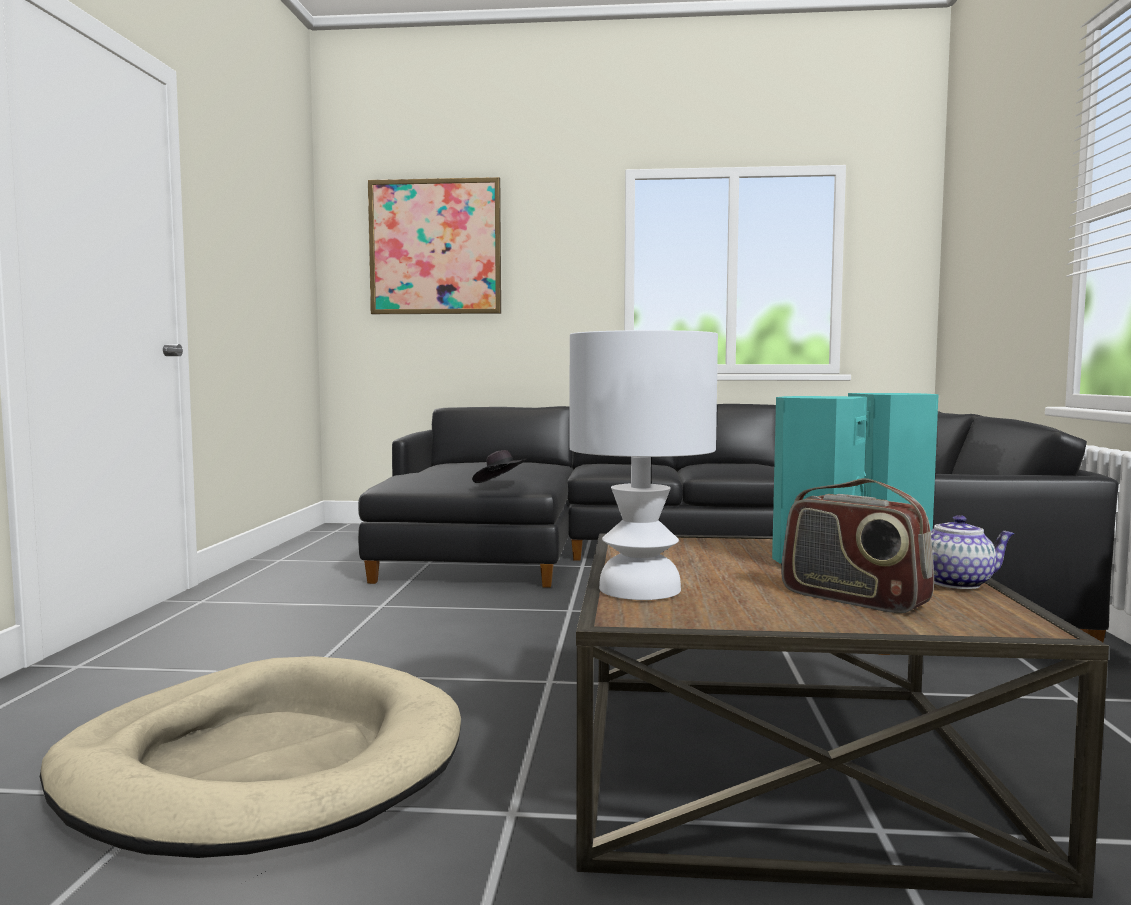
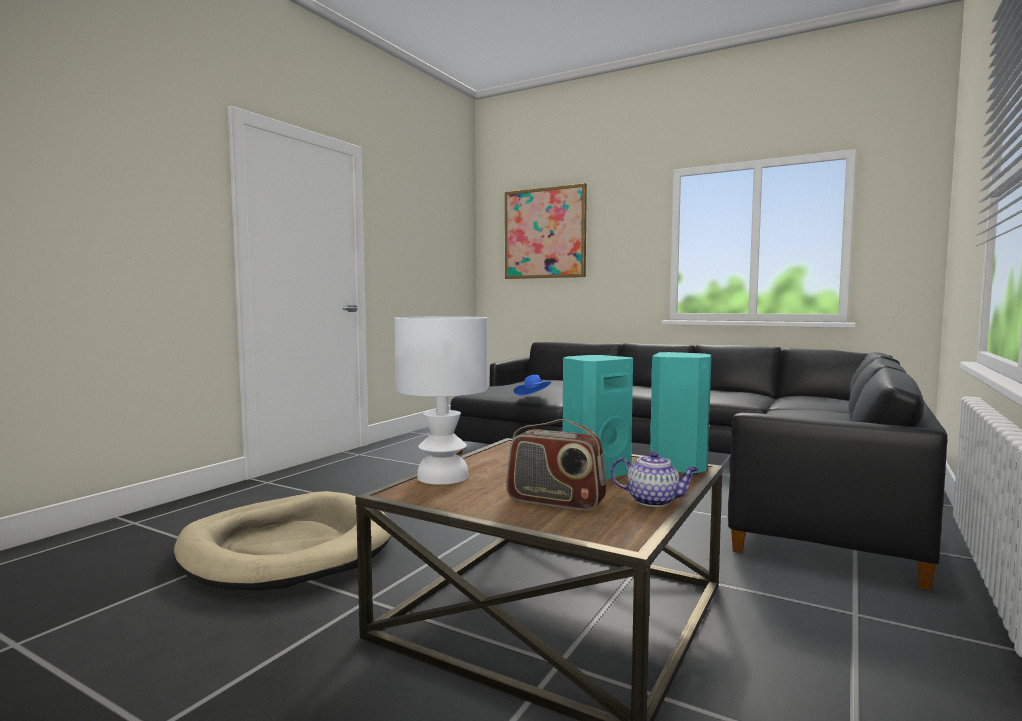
camera: 25 degrees right, 0 degrees up
black hat [472,450,527,483] -> blue hat [513,375,552,396]
radio [781,478,934,613] -> radio turned 45 degrees counterclockwise [506,419,606,511]

